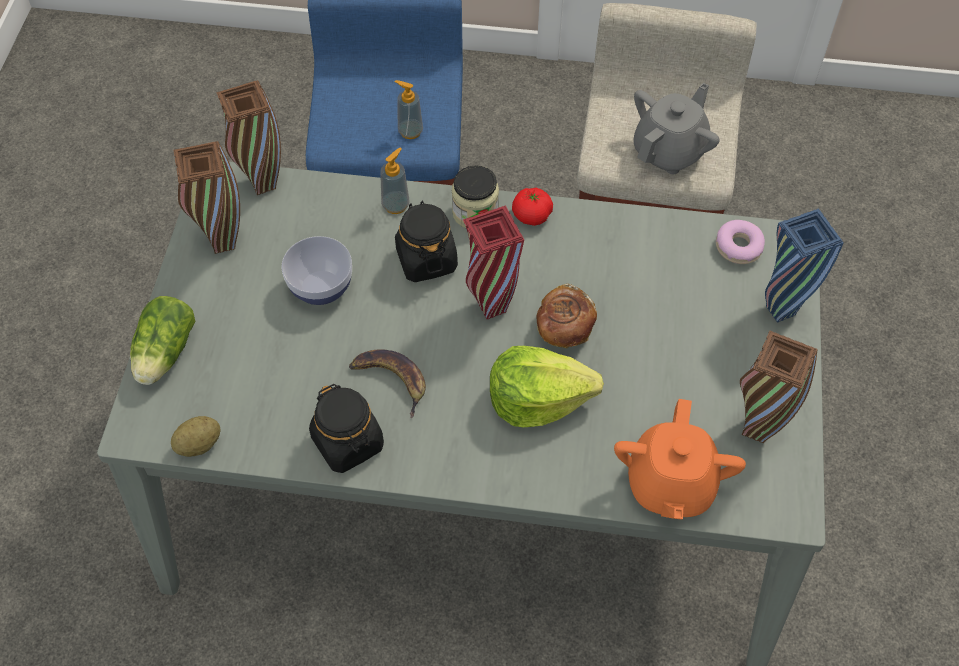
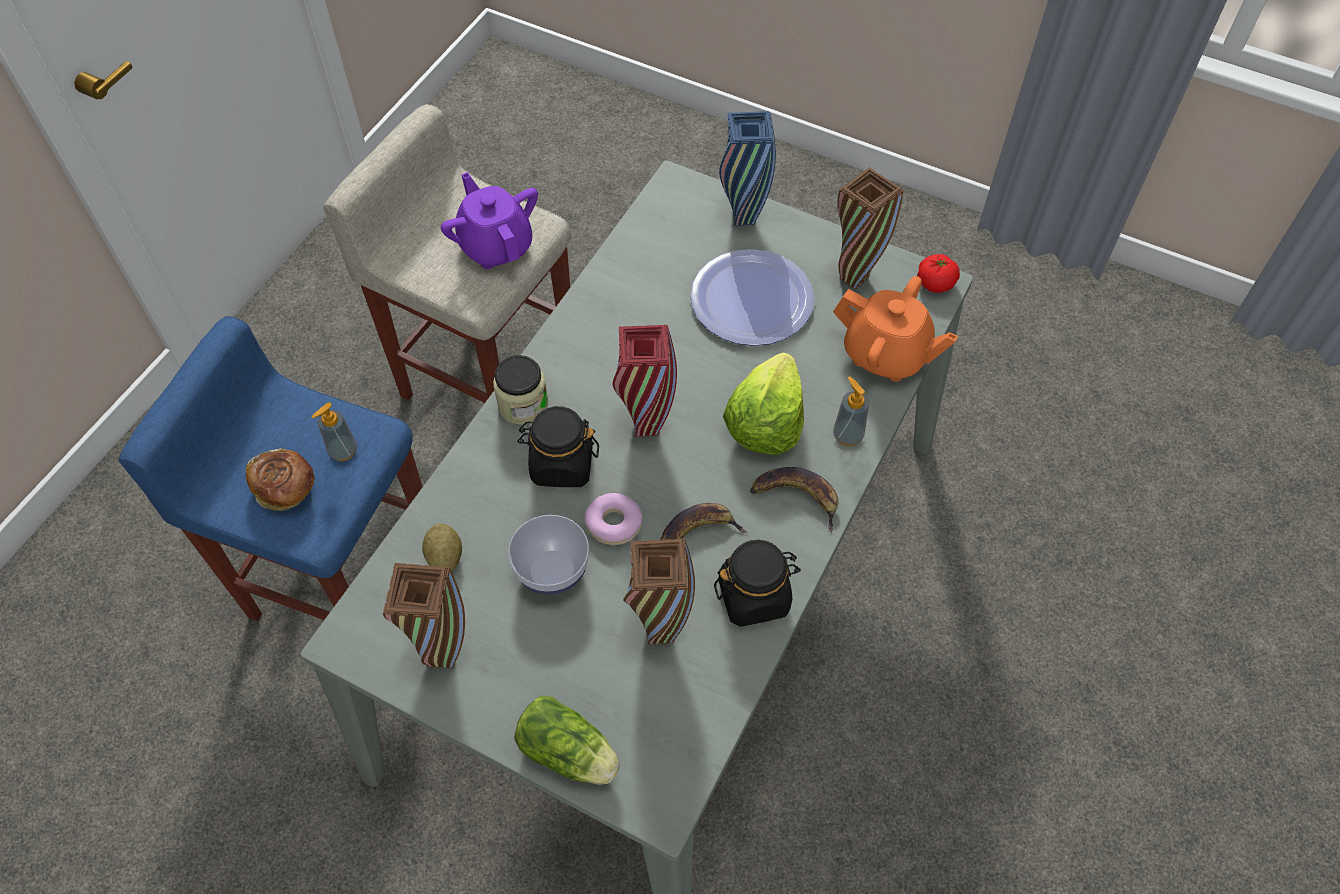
camera: 70 degrees left, 0 degrees up
potato [171,416,220,457] -> potato moved to [422,523,462,571]
brown vase [216,80,281,195] -> brown vase moved to [623,539,695,645]
soap dispenser [380,148,410,214] -> soap dispenser moved to [833,376,869,446]
tomato [512,188,553,226] -> tomato moved to [917,254,960,293]
bread [537,284,597,349] -> bread moved to [246,448,315,511]
grey teapot [633,82,720,174] -> purple teapot [441,172,538,269]
donut [716,220,765,264] -> donut moved to [585,493,643,545]
none -> plate [690,249,814,346]
none -> banana [750,467,839,532]

